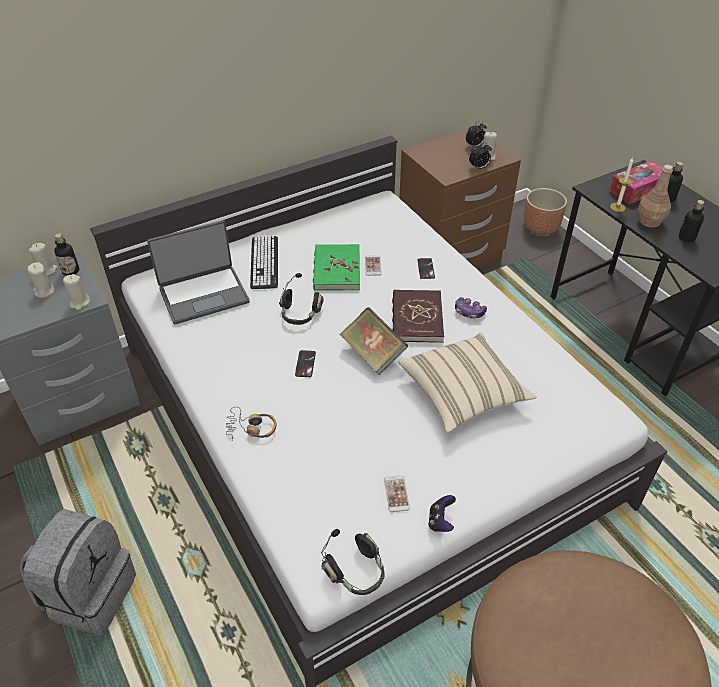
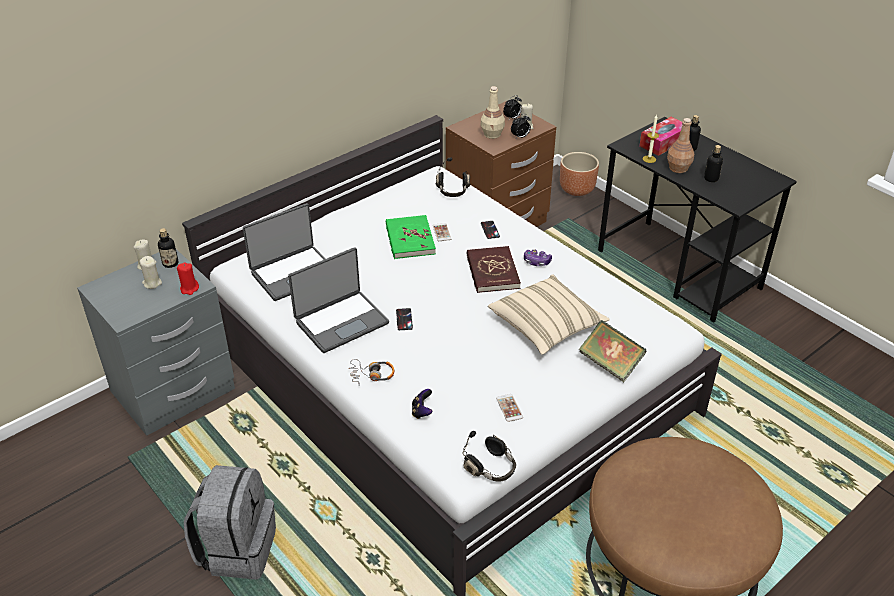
camera: 10 degrees left, 5 degrees down
beige candle [63,274,90,310] -> red candle [177,262,199,295]
keyboard [250,236,278,289] -> none
black headphones [279,273,324,325] -> black headphones moved to [436,157,470,197]
book [340,307,408,375] -> book moved to [579,320,647,382]
game controller [428,495,456,532] -> game controller moved to [412,389,432,419]
none -> laptop [288,247,389,353]
none -> beige bottle [481,86,505,139]

